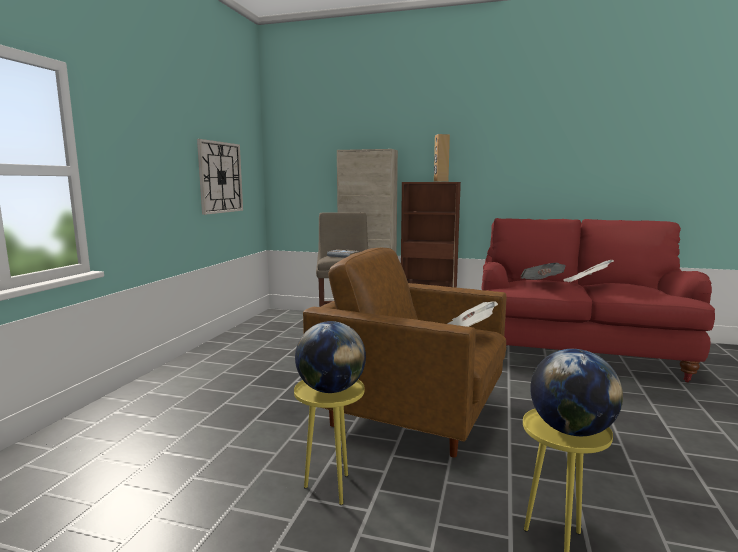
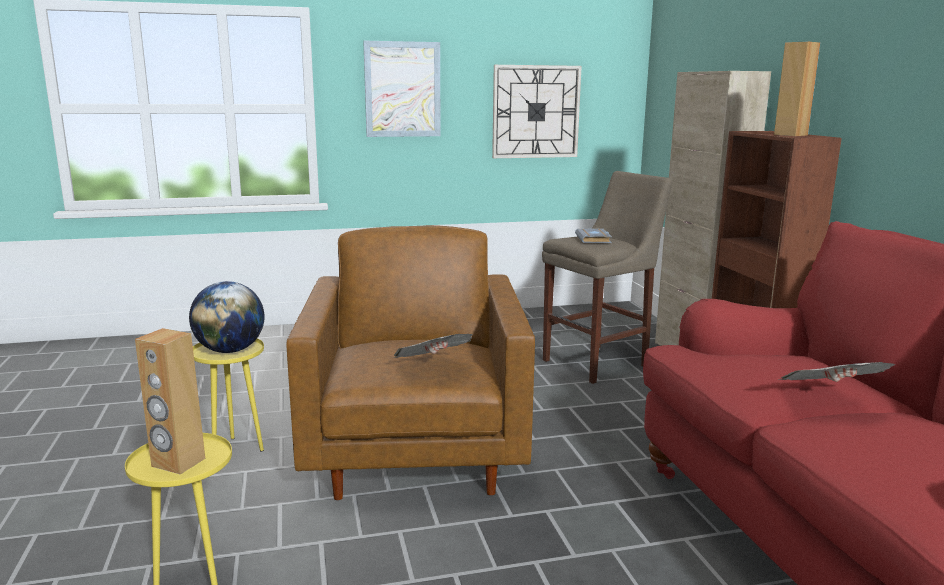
camera: 60 degrees right, 5 degrees up
newspaper [521,263,566,280] -> none
globe [530,349,623,436] -> brown speaker [135,328,205,474]
none -> picture [363,41,441,137]

